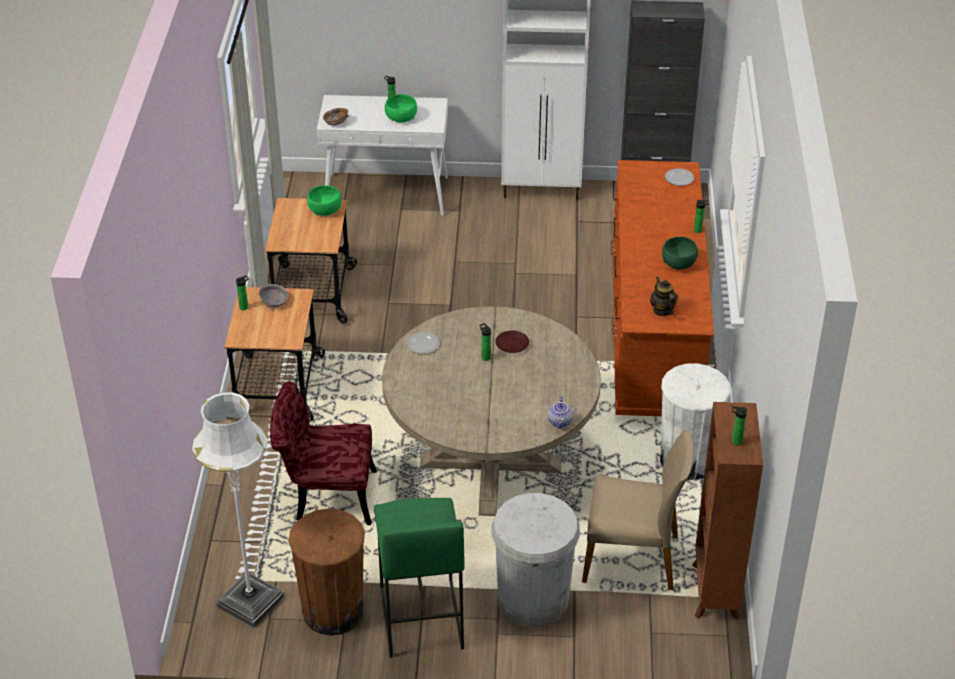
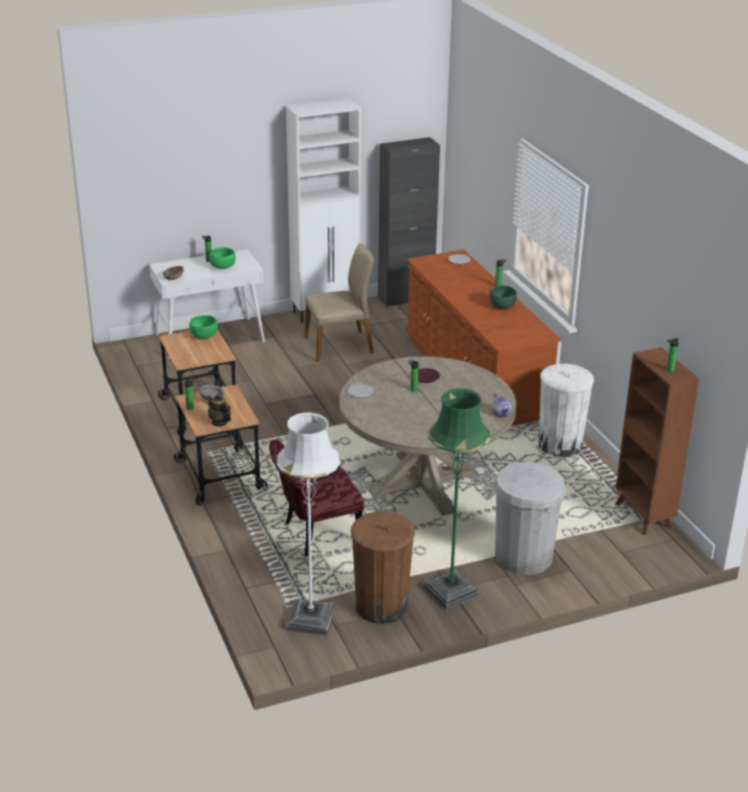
camera: 25 degrees left, 10 degrees down
green stool [374,498,465,658] -> green floor lamp [423,389,490,610]
beige chair [582,430,693,590] -> beige chair moved to [305,243,374,362]
teapot [650,277,678,316] -> teapot moved to [207,394,231,427]

